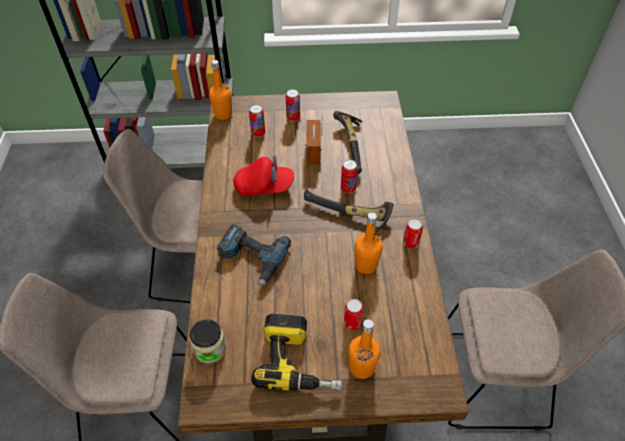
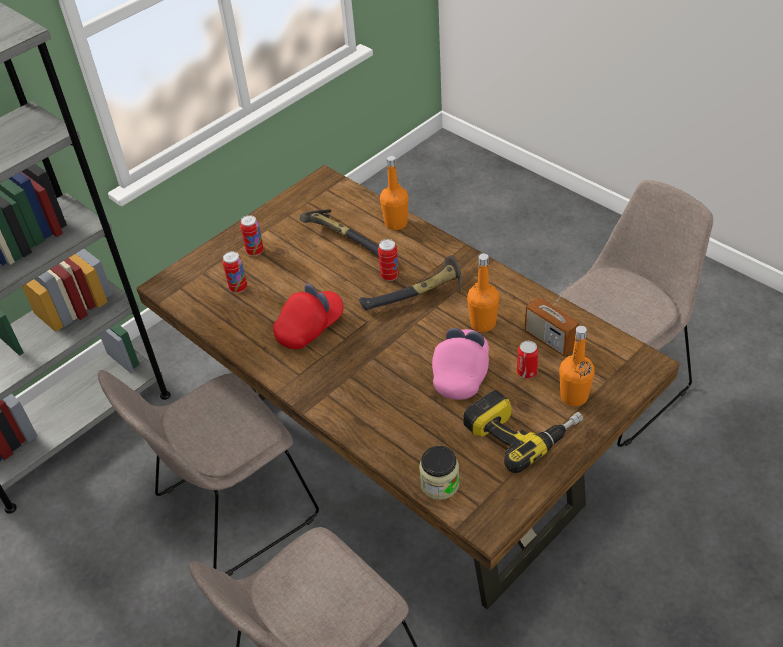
camera: 40 degrees left, 5 degrees down
orange bottle [209,60,232,120] -> orange bottle moved to [380,155,408,230]
power drill [217,224,291,287] -> none
radio [304,114,323,165] -> radio moved to [525,283,579,357]
can [403,219,423,249] -> none
none -> pink cap [432,328,489,400]

